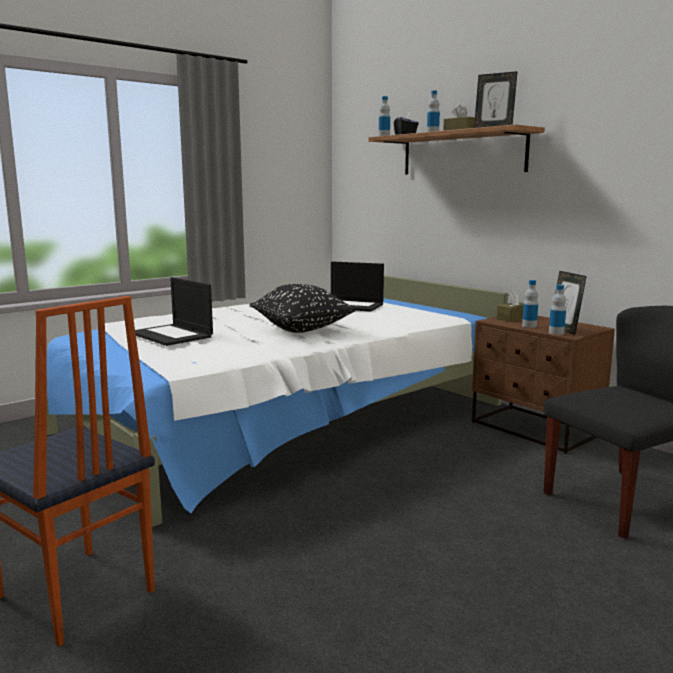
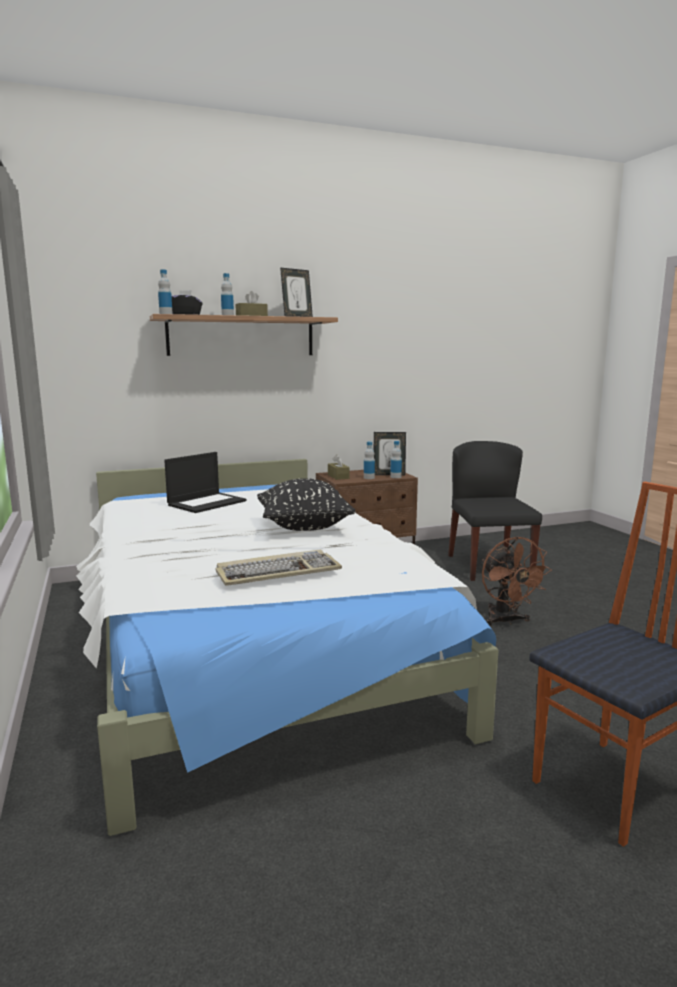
camera: 70 degrees left, 0 degrees up
laptop [135,277,213,346] -> keyboard [216,550,342,586]
none -> brown fan [482,536,552,626]

